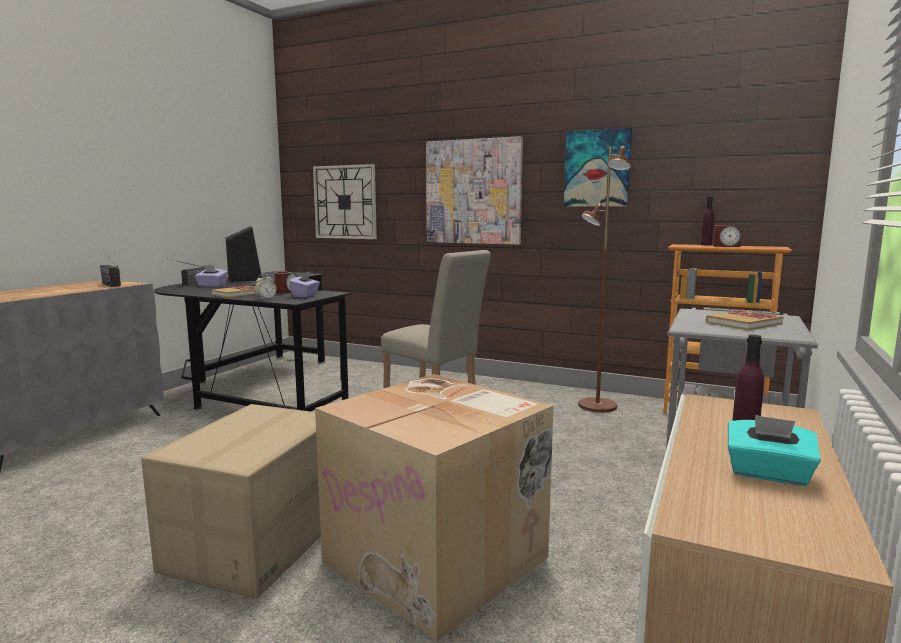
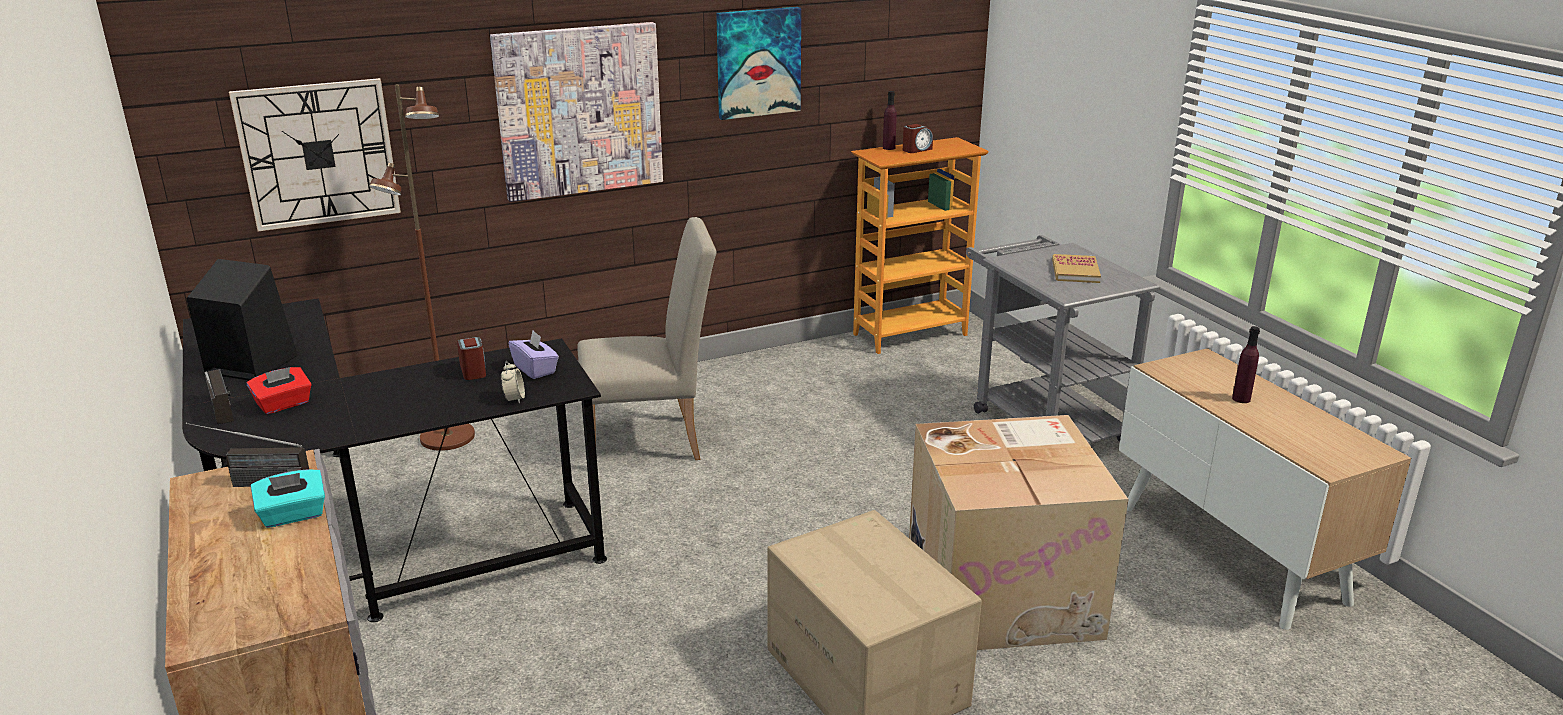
camera: 50 degrees left, 15 degrees up
purple tissue box [195,265,228,287] -> red tissue box [247,367,312,414]
book [211,286,256,298] -> none
brown floor lamp [578,146,630,413] -> brown floor lamp moved to [369,84,475,451]
turquoise tissue box [728,415,821,486] -> turquoise tissue box moved to [251,469,325,528]

